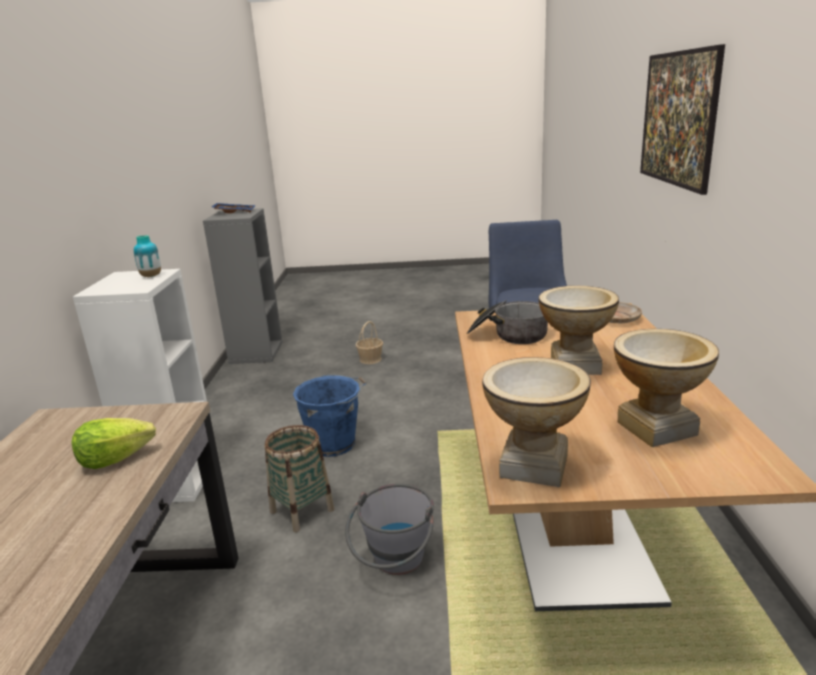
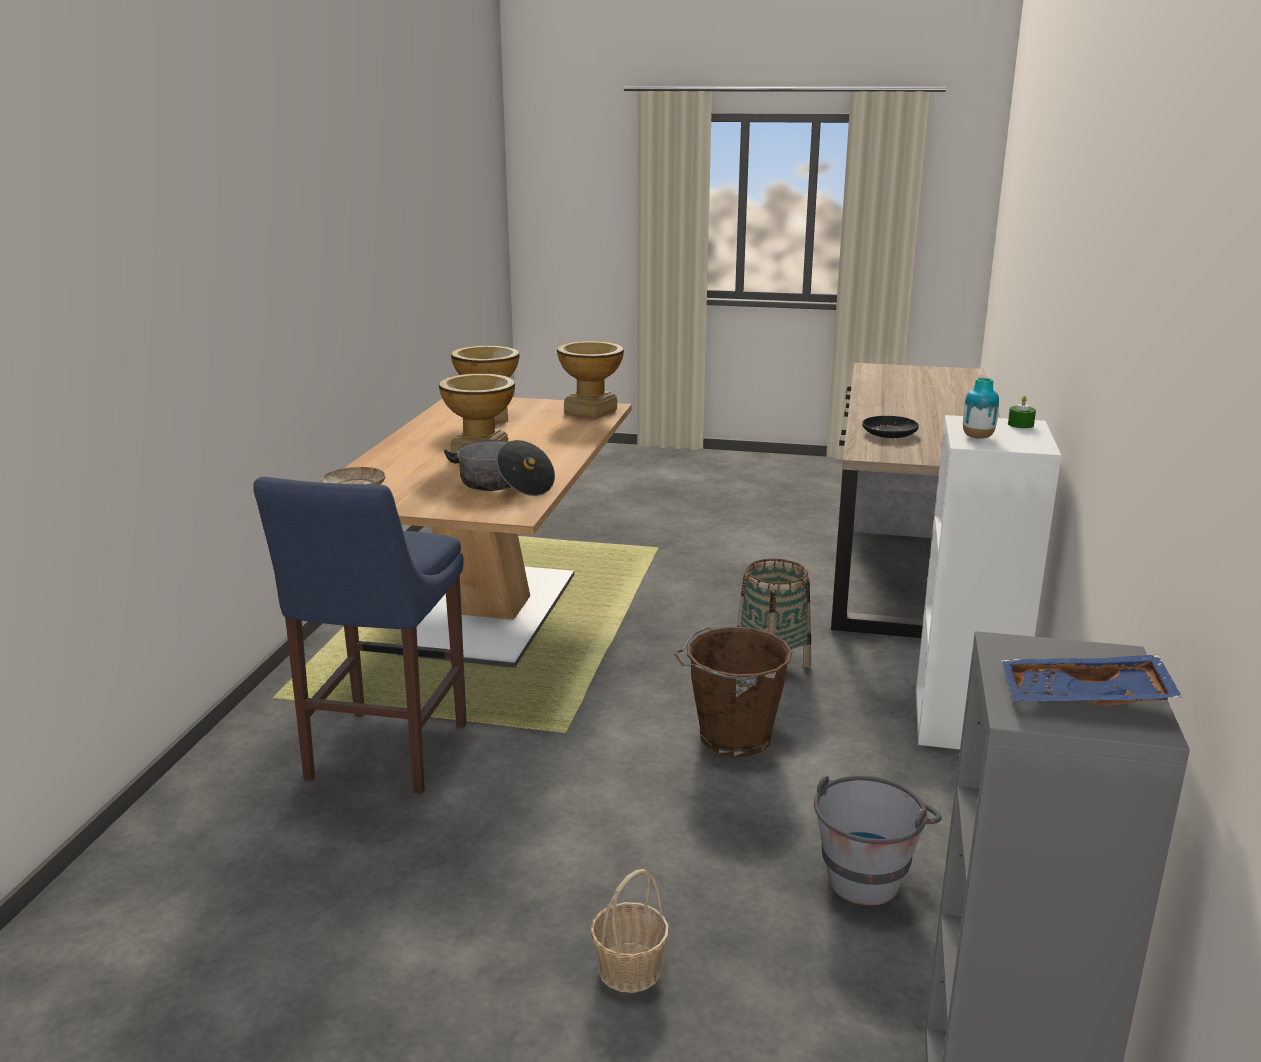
camera: 170 degrees left, 0 degrees up
lettuce [72,418,156,469] -> black plate [862,416,919,438]
blue bucket [293,375,366,457] -> brown bucket [674,627,792,757]
grey bucket [345,484,434,575] -> grey bucket moved to [814,775,942,906]
picture [640,44,725,195] -> none
none -> green candle [1008,396,1036,429]

